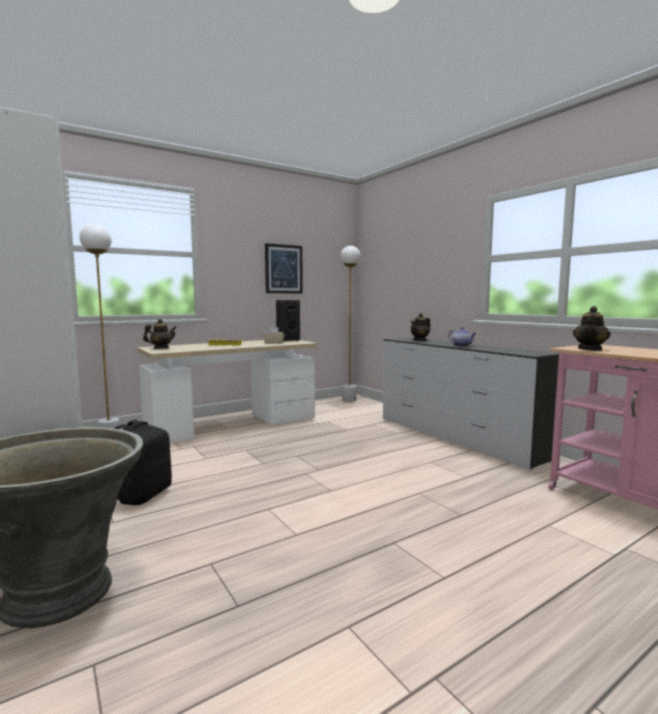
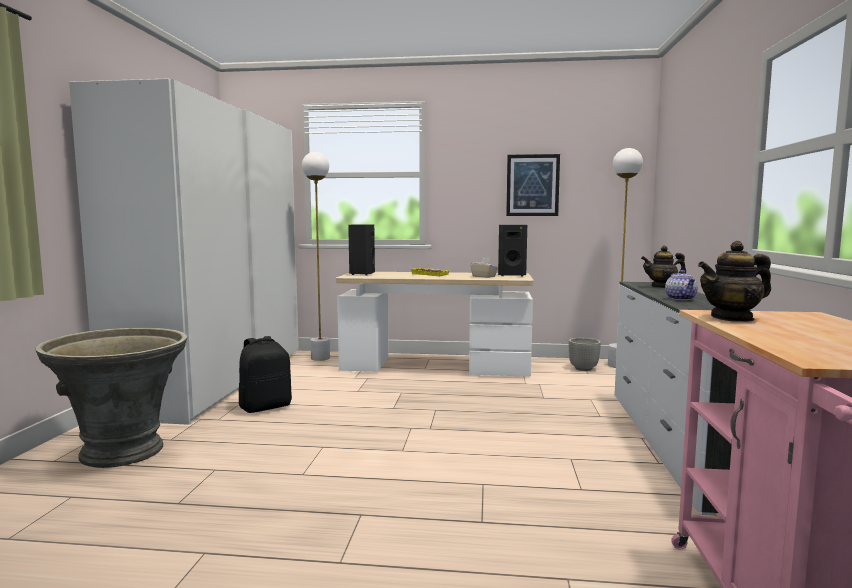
camera: 40 degrees right, 0 degrees up
teapot [143,319,177,349] -> black speaker [348,225,375,275]
none -> planter [569,338,601,371]

